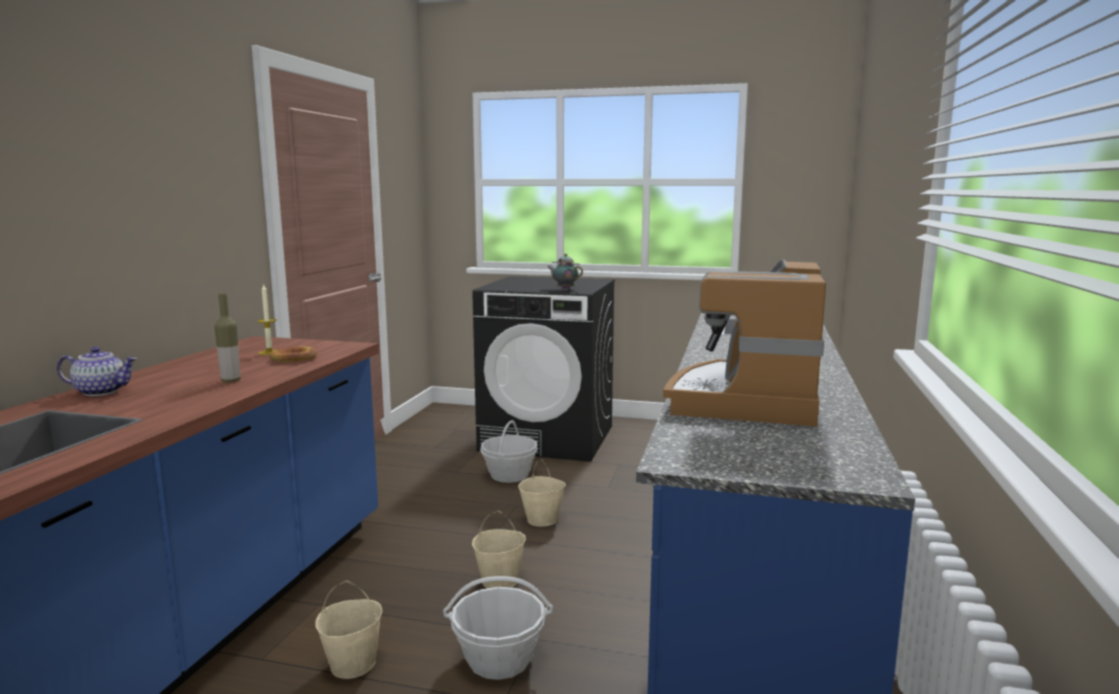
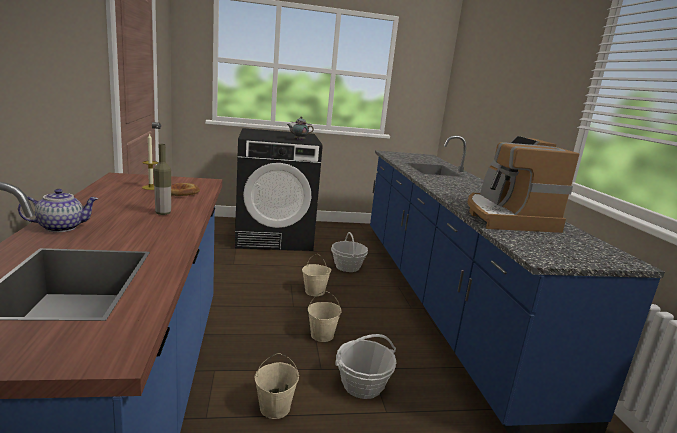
camera: 25 degrees left, 5 degrees up
basket [480,420,537,483] -> basket moved to [331,232,368,272]

